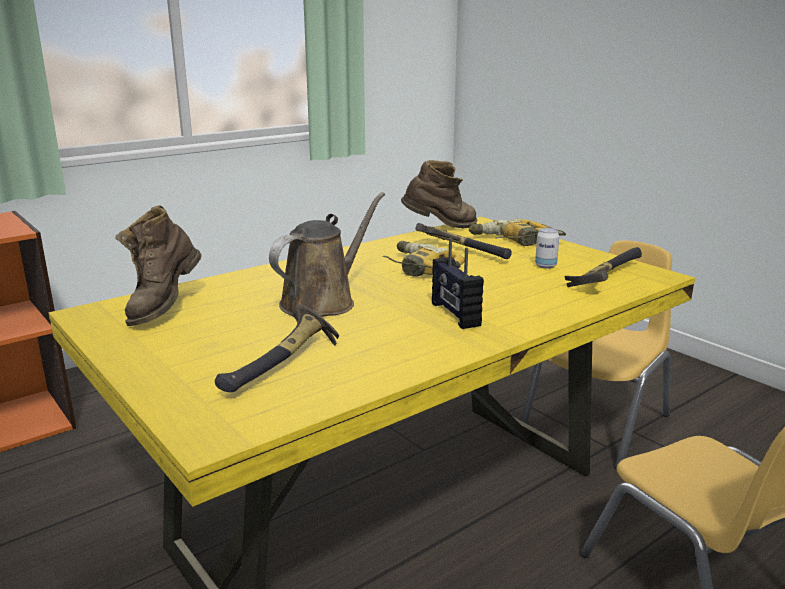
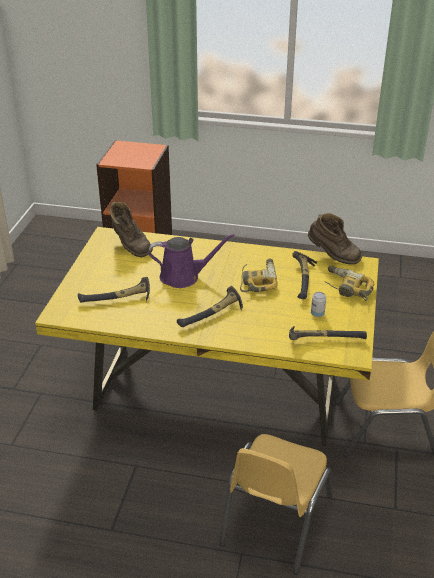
camera: 50 degrees right, 15 degrees up
brown boot [116,205,202,326] -> brown boot turned 105 degrees counterclockwise [110,202,153,258]
brown watering can [269,192,385,317] -> purple watering can [148,234,235,288]
radio [432,238,484,329] -> hammer [177,286,243,327]

